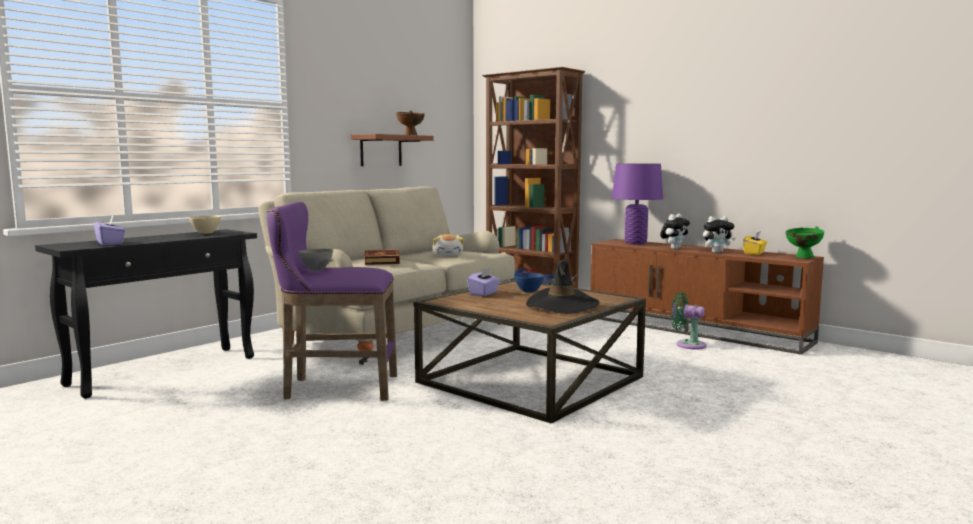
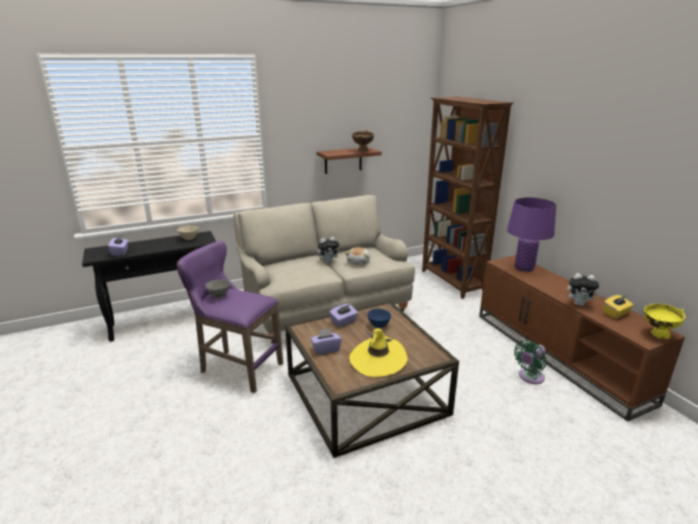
camera: 25 degrees right, 15 degrees up
book [365,249,400,265] -> none
black hat [526,260,599,314] -> yellow hat [349,328,407,377]
plush toy [660,214,690,249] -> plush toy moved to [318,237,341,264]
green fan [671,292,706,350] -> green fan turned 90 degrees counterclockwise [514,340,546,384]
green bowl [785,226,824,259] -> yellow bowl [644,304,685,339]
none -> purple tissue box [310,328,342,355]

